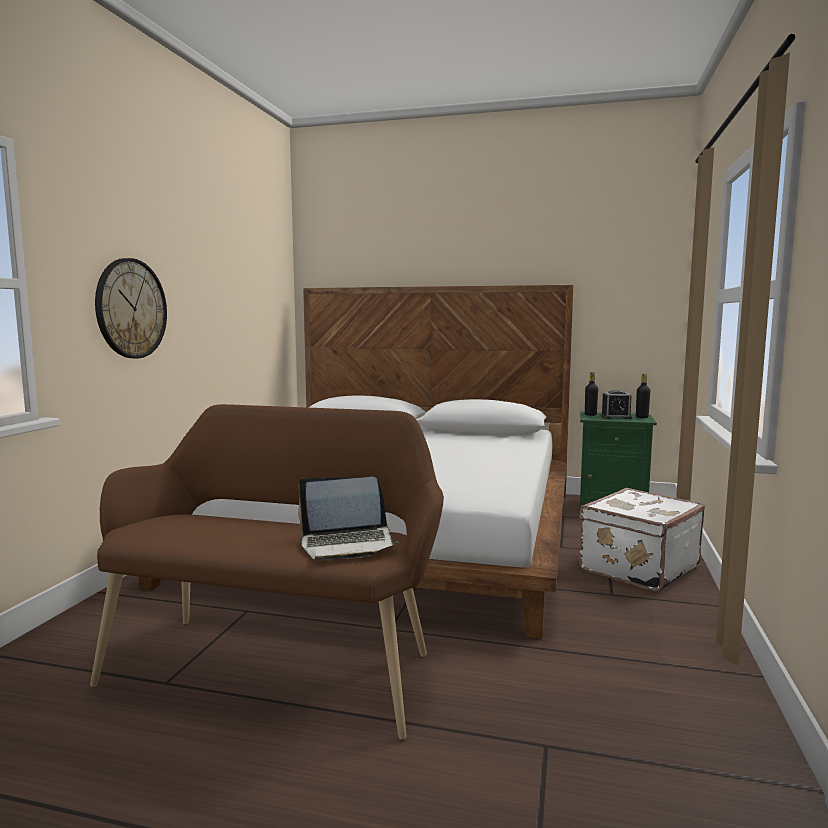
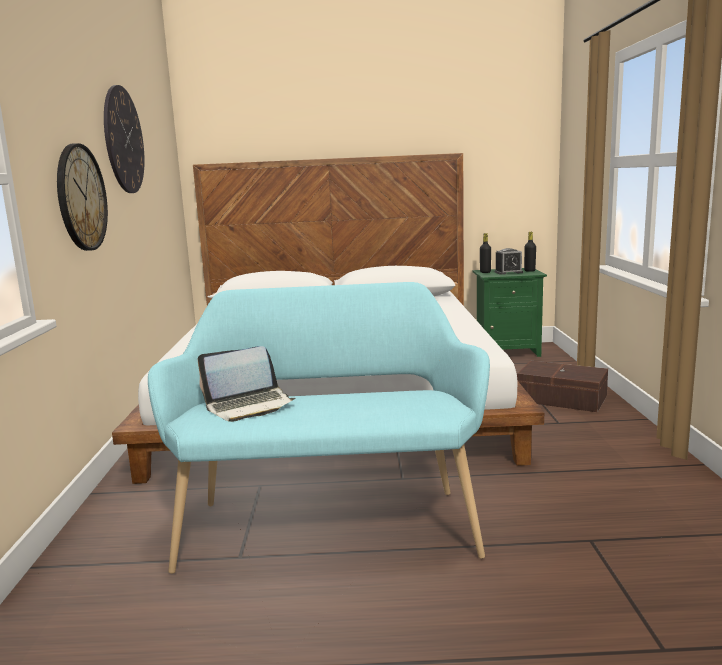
camera: 15 degrees left, 5 degrees up
brown bench [90,404,444,740] -> turquoise bench [148,282,490,574]
laptop [298,477,399,561] -> laptop moved to [198,346,295,422]
white suitcase [579,488,705,592] -> brown storage box [517,361,608,412]
none -> wall clock [104,85,145,193]

